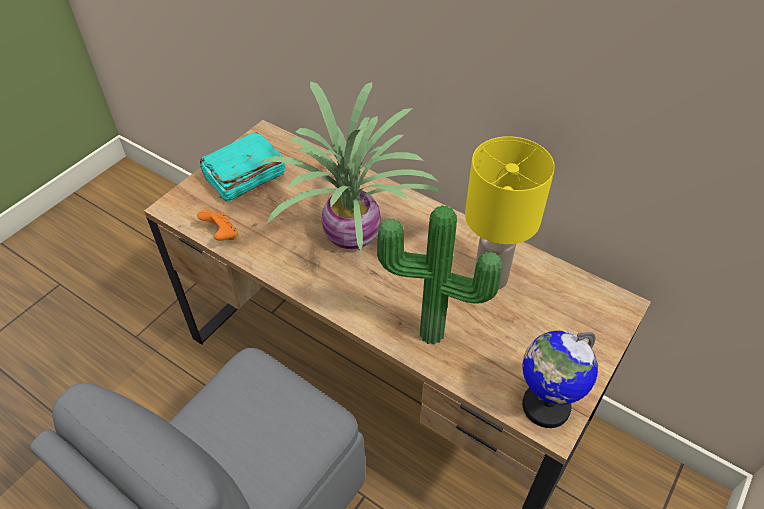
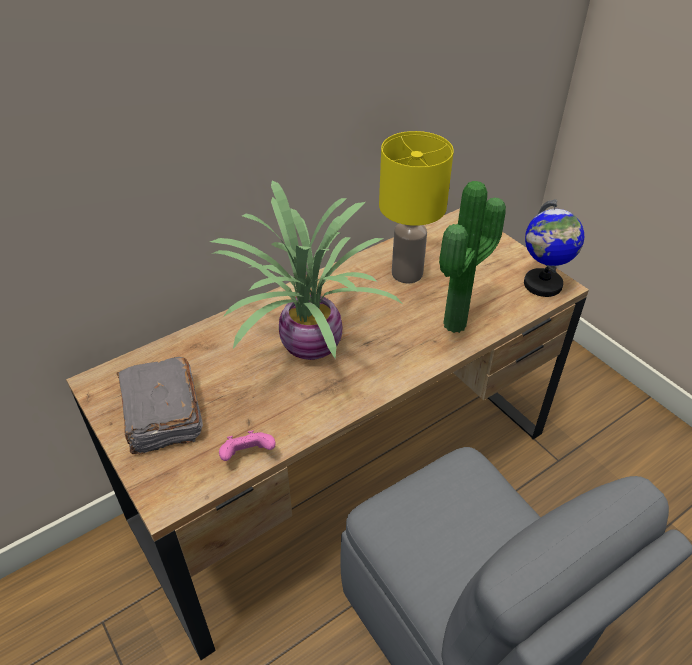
camera: 70 degrees left, 5 degrees down
orange game controller [197,210,238,241] -> pink game controller [219,430,275,461]
turquoise book [200,132,285,202] -> grey book [116,357,203,454]

